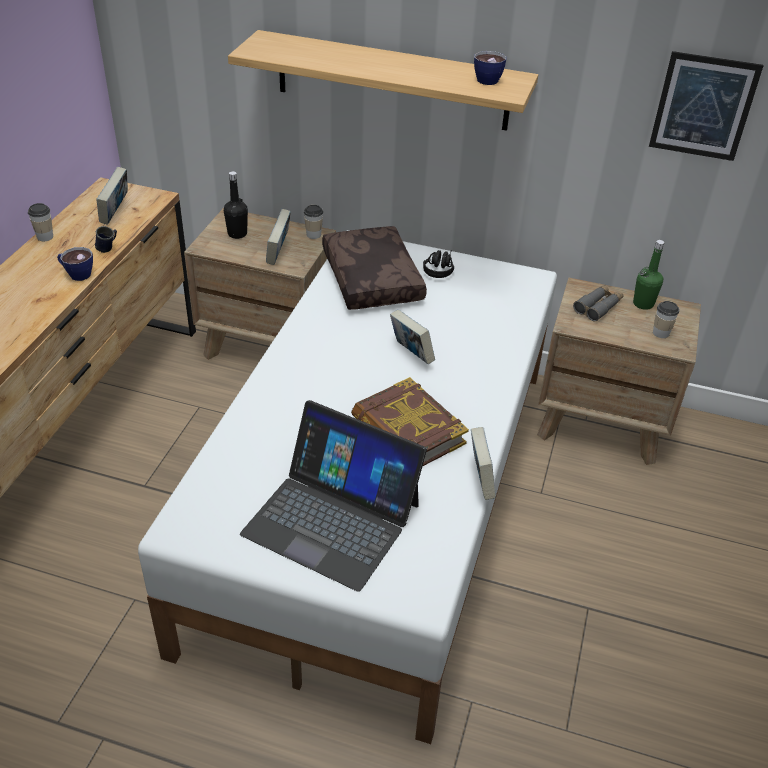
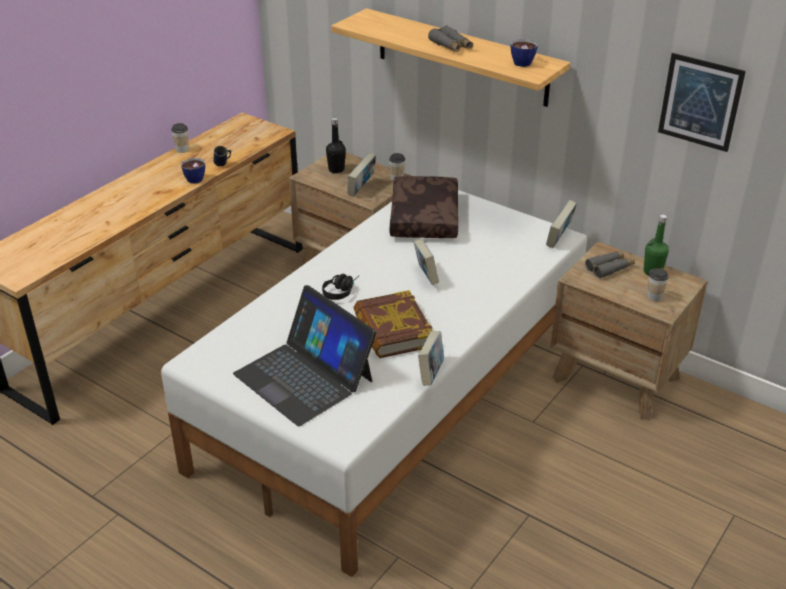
camera: 20 degrees right, 5 degrees down
book [96,167,128,225] -> book moved to [546,200,577,248]
black headphones [423,250,454,278] -> black headphones moved to [322,274,360,300]
none -> grey binoculars [428,26,473,52]

